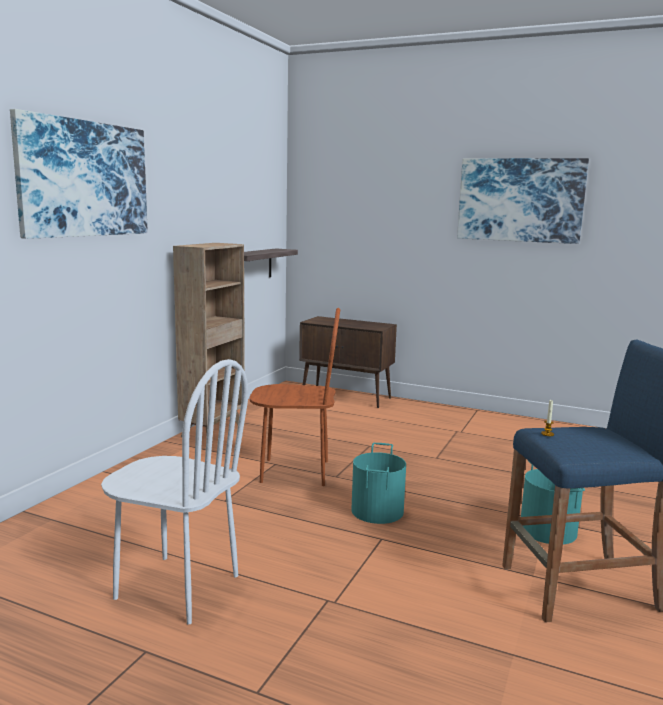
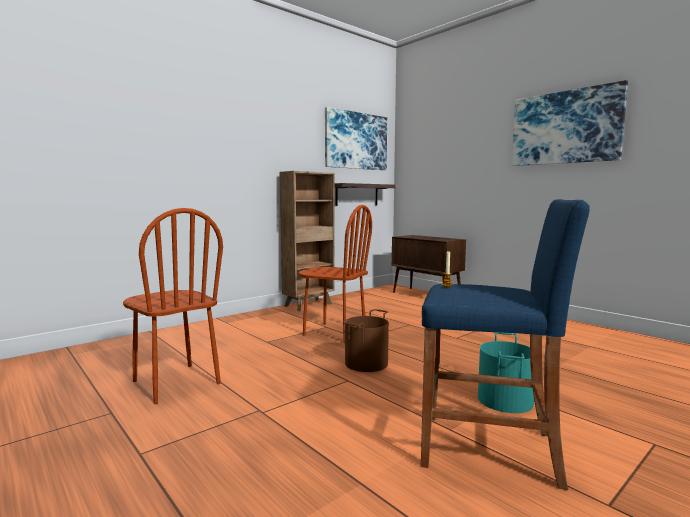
camera: 25 degrees right, 5 degrees down
picture [10,109,148,239] -> picture moved to [325,107,387,170]
white chair [101,359,248,625] -> brown chair [123,208,223,404]
turquoise bucket [351,443,406,524] -> brown bucket [344,309,389,372]

